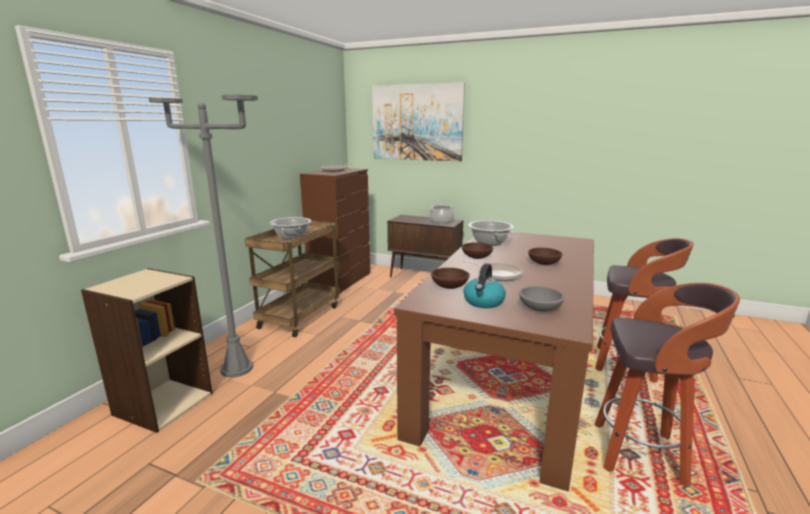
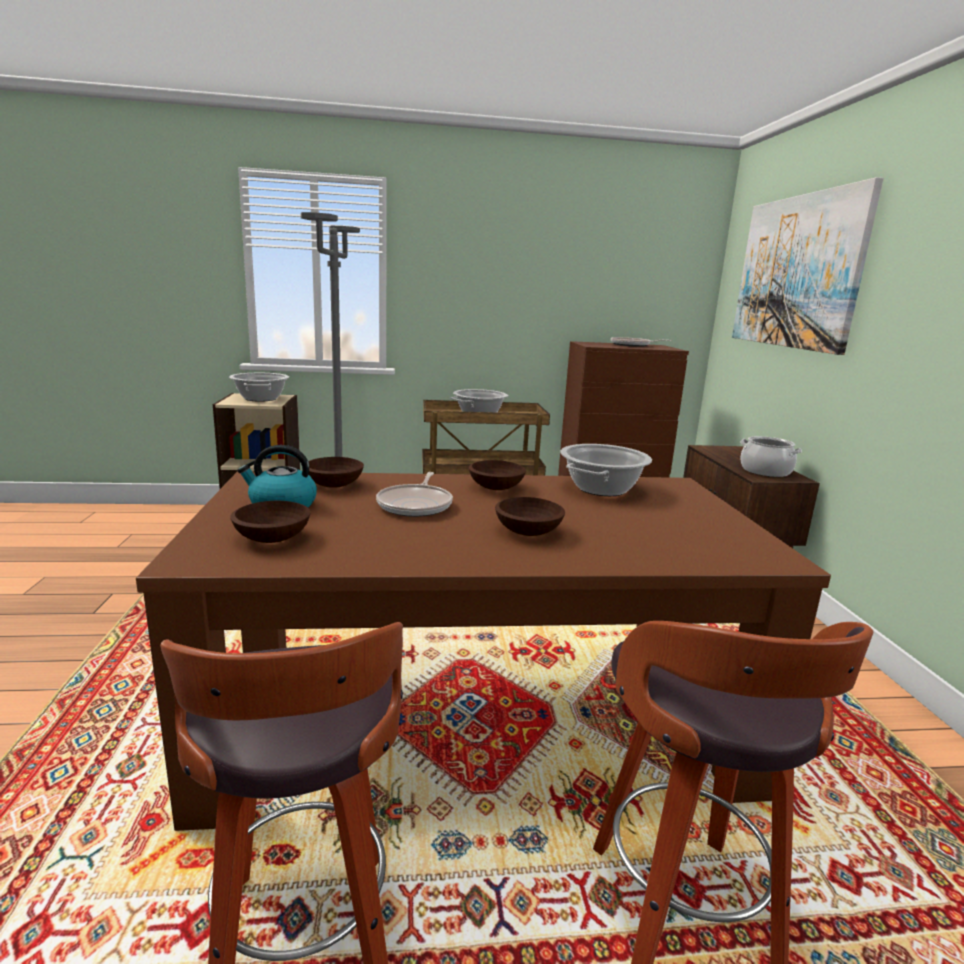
camera: 60 degrees right, 0 degrees up
grey bowl [519,287,565,312] -> brown bowl [230,501,311,543]
none -> cooking pot [229,373,289,402]

